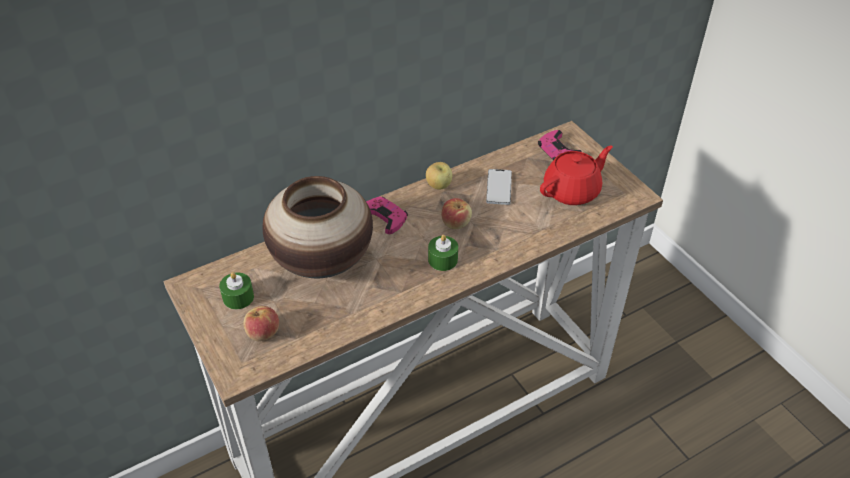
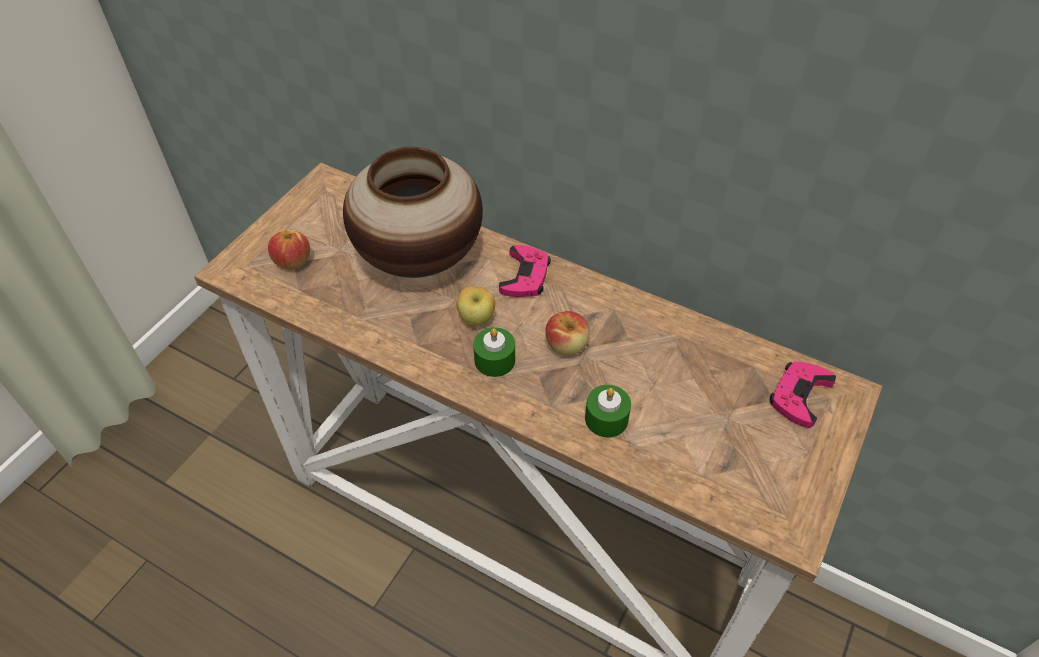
camera: 60 degrees right, 5 degrees up
green candle [219,272,254,310] -> green candle moved to [585,385,631,437]
apple [426,162,452,189] -> apple moved to [457,286,495,326]
phone [486,169,512,205] -> none
red teapot [540,146,613,205] -> none

